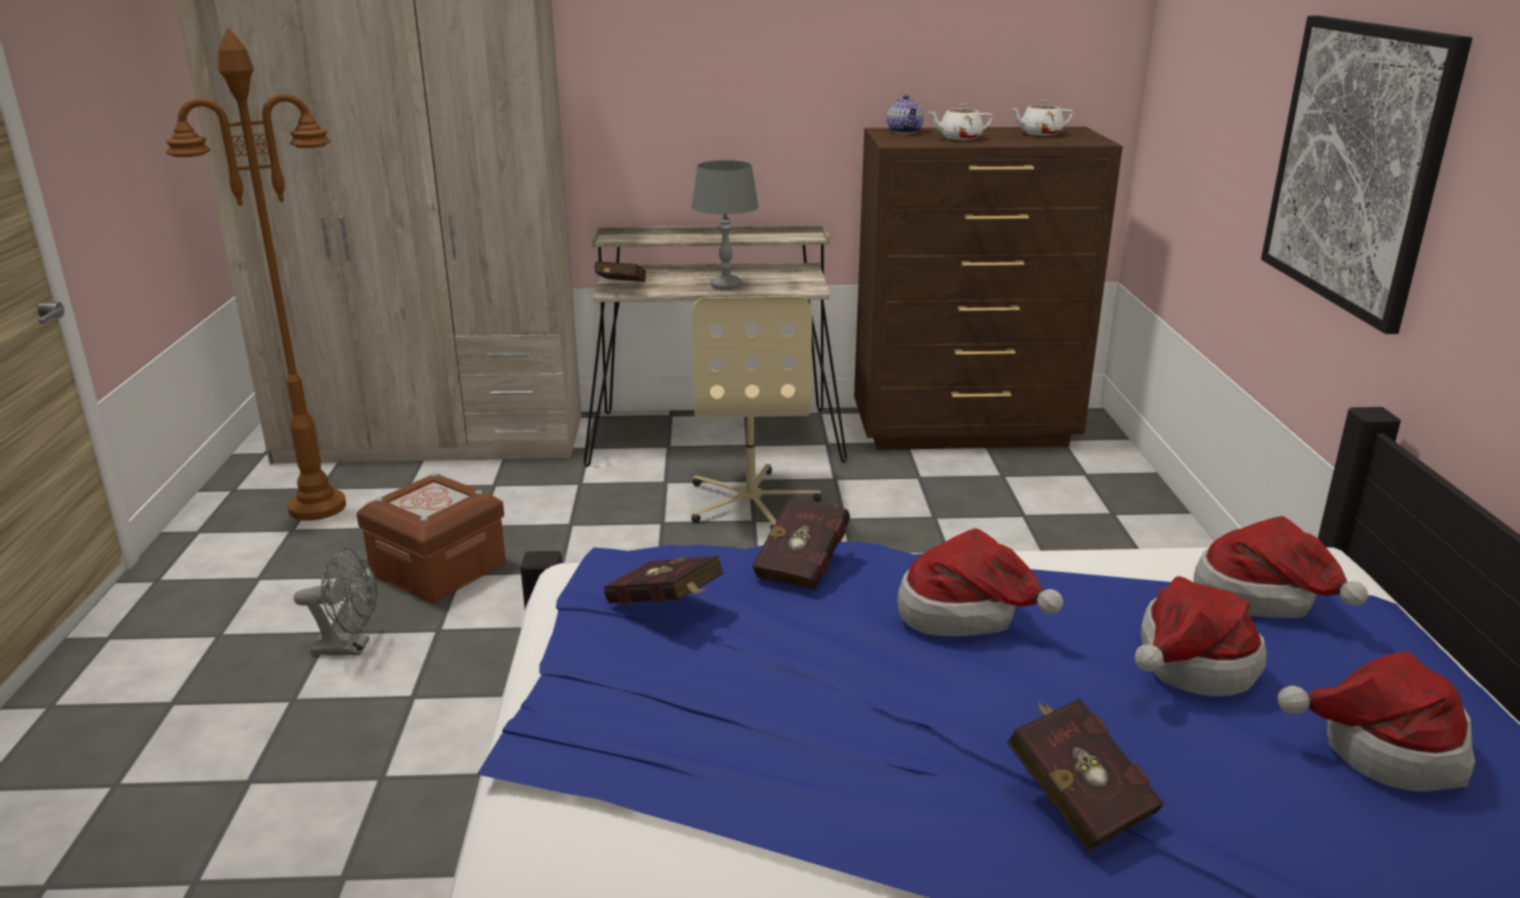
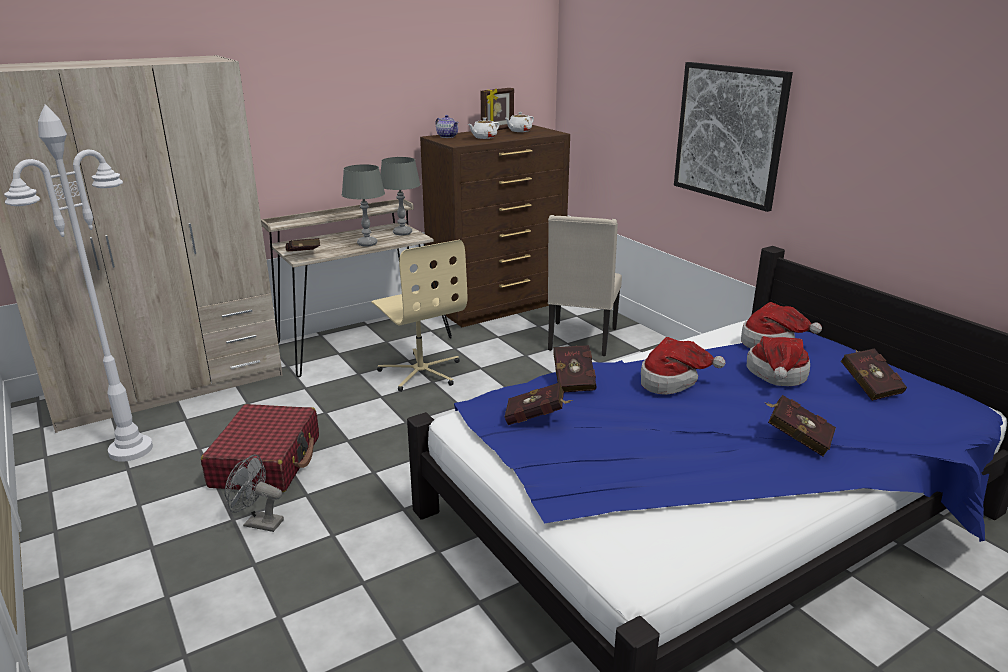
camera: 30 degrees left, 0 degrees up
brown floor lamp [166,27,346,521] -> white floor lamp [4,104,153,462]
grey fan [294,548,377,655] -> grey fan turned 135 degrees counterclockwise [225,455,284,532]
brown storage box [357,473,506,604] -> red suitcase [201,404,319,493]
hat [1277,652,1475,792] -> red book [841,349,907,401]
none -> grey table lamp [380,157,420,235]
none -> picture frame [481,88,514,130]
none -> beige chair [548,215,622,356]

